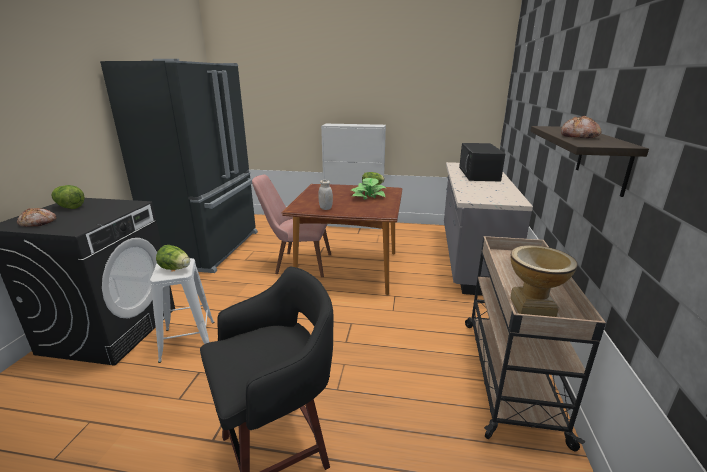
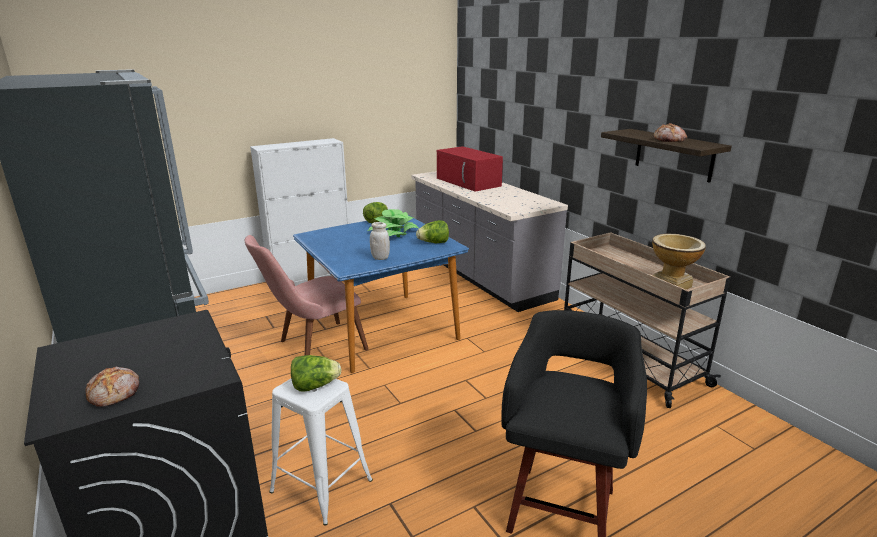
camera: 40 degrees left, 0 degrees up
lettuce [51,185,85,209] -> lettuce moved to [416,220,449,243]
brown dining table [282,184,402,295] -> blue dining table [293,215,469,373]
black microwave [459,143,505,181] -> red microwave [437,146,503,192]

